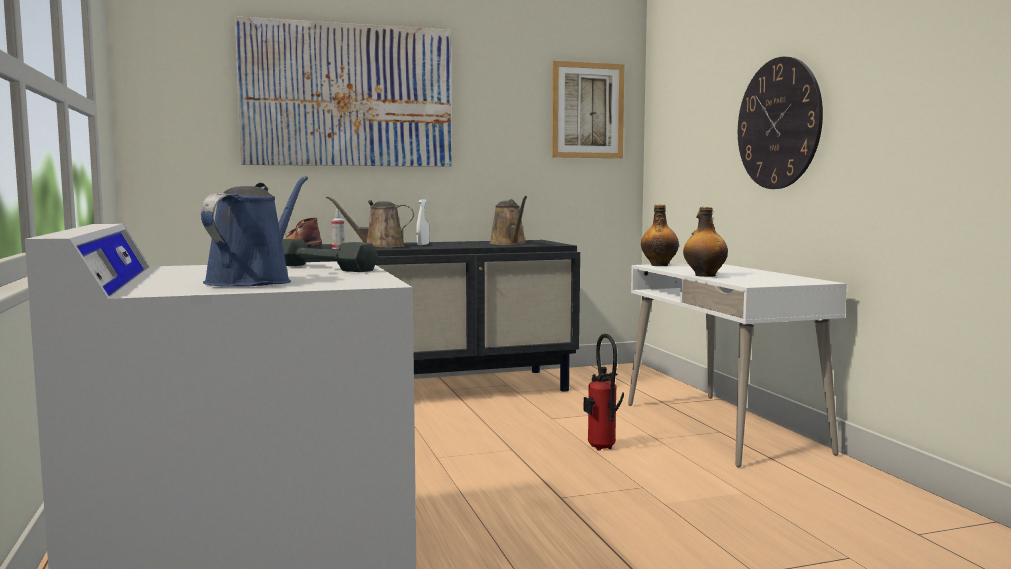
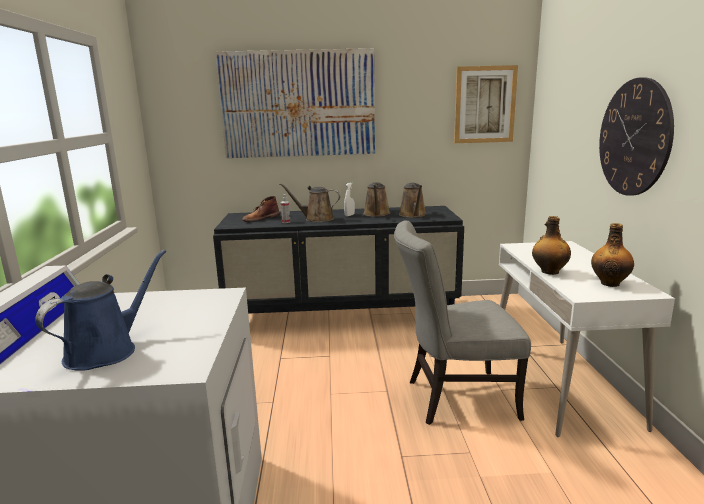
camera: 15 degrees right, 10 degrees up
grey dumbbell [282,239,378,272] -> none
fire extinguisher [584,334,624,451] -> grey chair [394,221,531,425]
bottle [641,205,679,266] -> bottle moved to [591,223,634,287]
none -> brown watering can [363,182,390,217]

